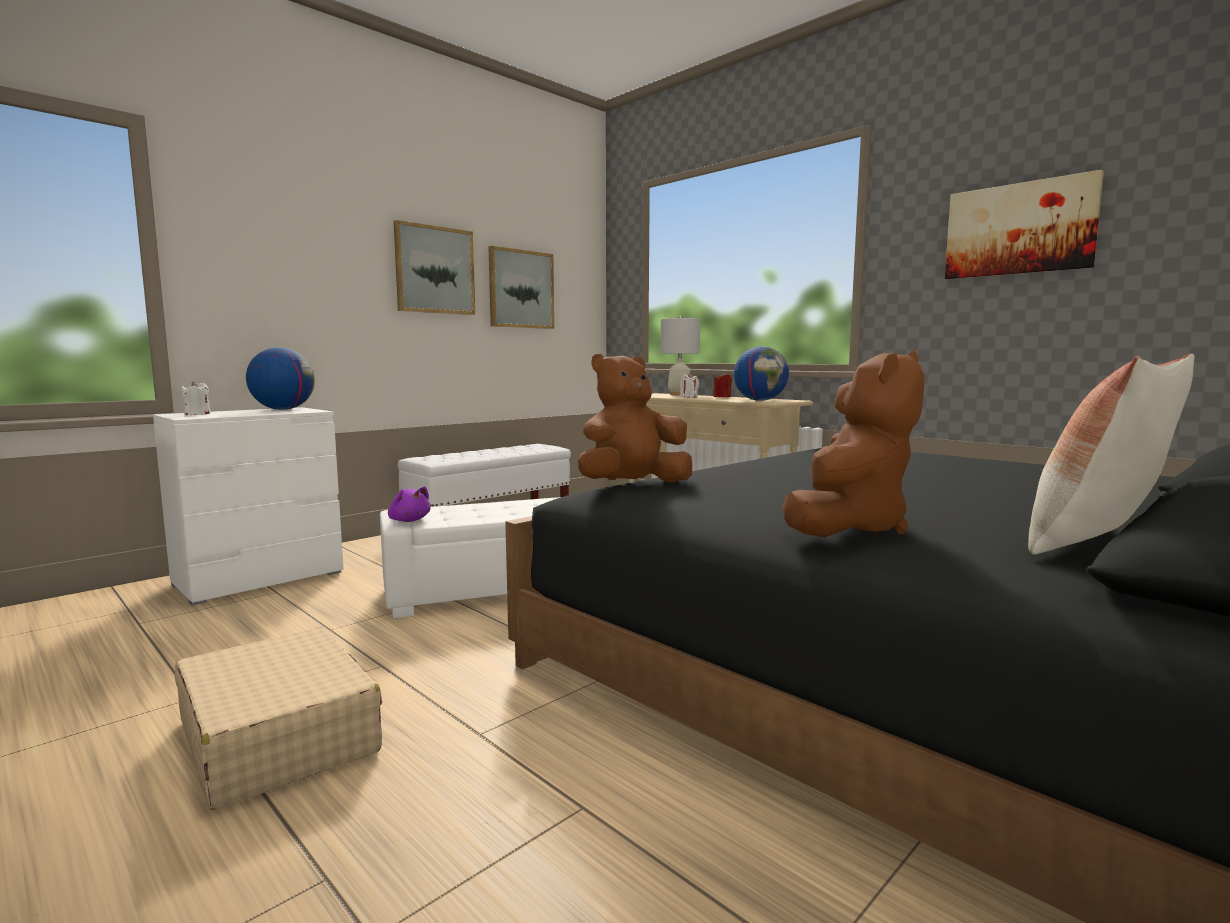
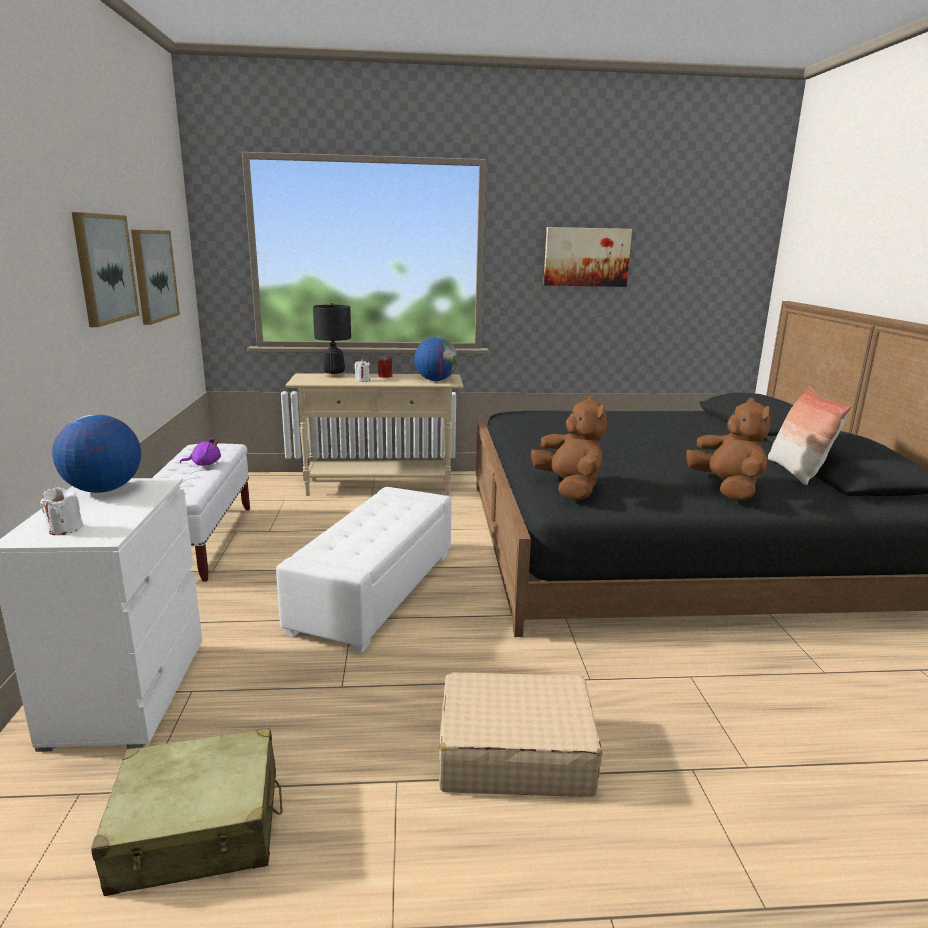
camera: 50 degrees left, 10 degrees up
purple plush toy [388,487,431,522] -> purple plush toy moved to [180,438,221,466]
brown plush toy [578,353,692,483] -> brown plush toy turned 150 degrees clockwise [531,396,607,500]
white table lamp [660,316,700,396] -> black table lamp [313,303,351,378]
none -> beige suitcase [91,728,283,896]

